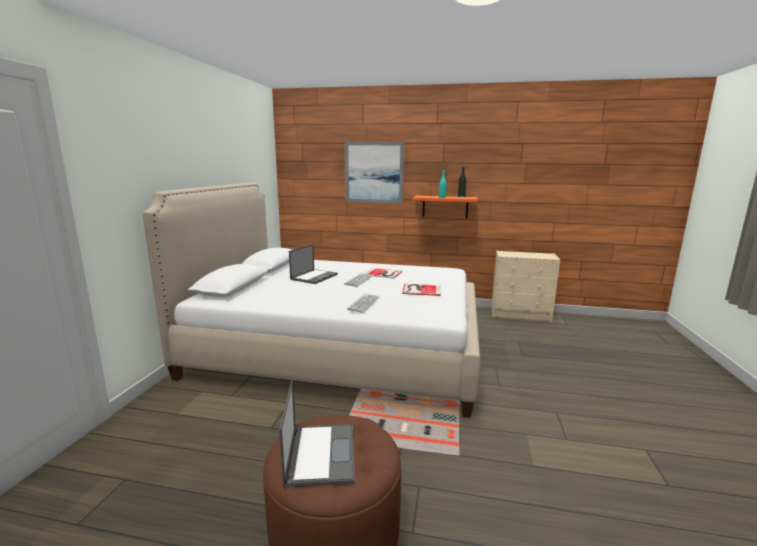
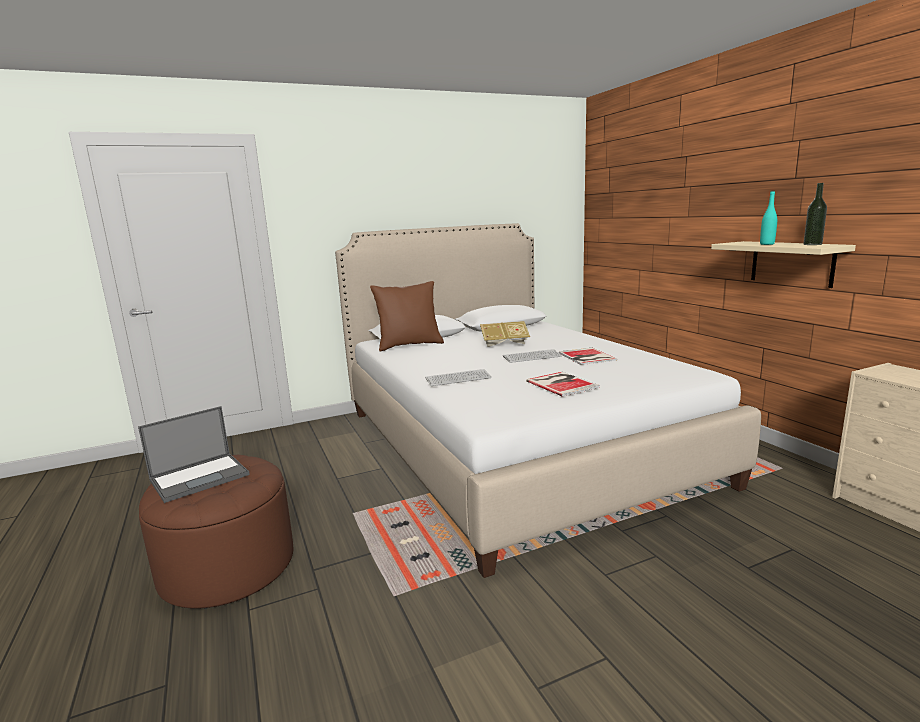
camera: 55 degrees right, 0 degrees up
laptop [289,244,338,284] -> book [480,321,530,347]
picture [345,142,404,204] -> none
orange shelf [412,196,478,218] -> beige shelf [711,241,856,288]
none -> brown pillow [370,281,444,351]

